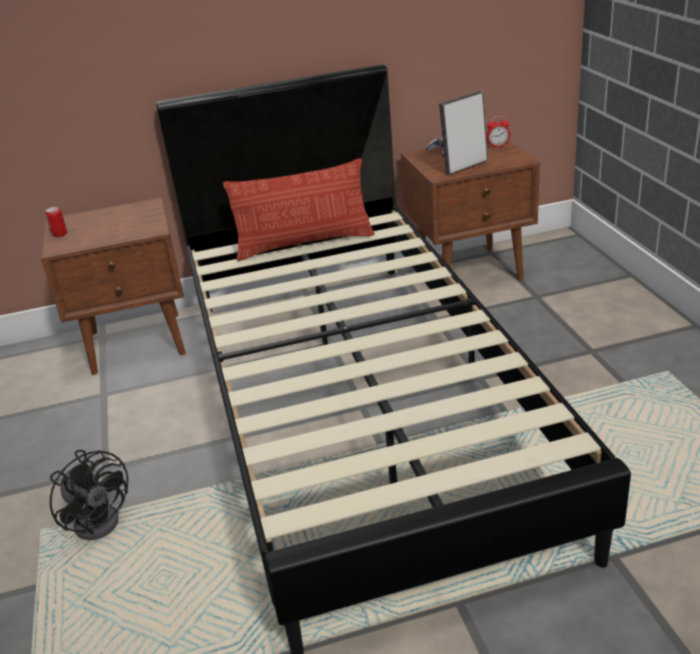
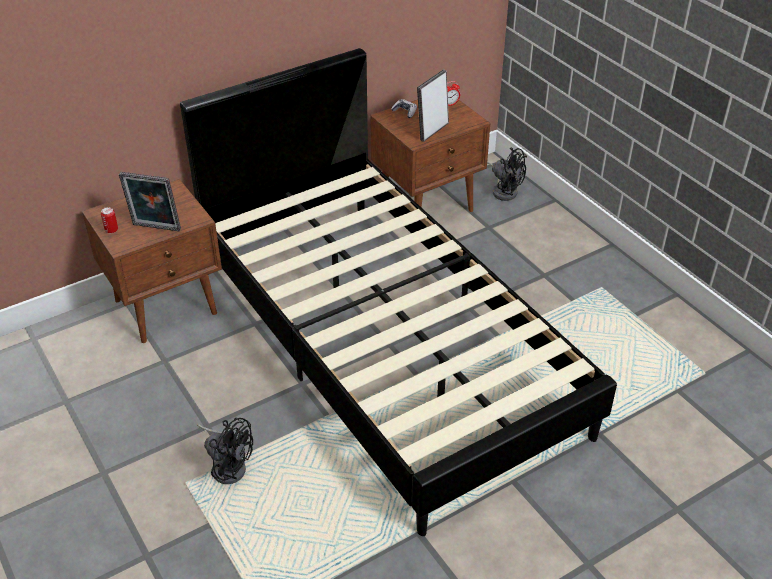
camera: 20 degrees left, 10 degrees up
pillow [223,158,375,261] -> none
none -> picture frame [119,172,181,231]
none -> black fan [487,148,527,201]

